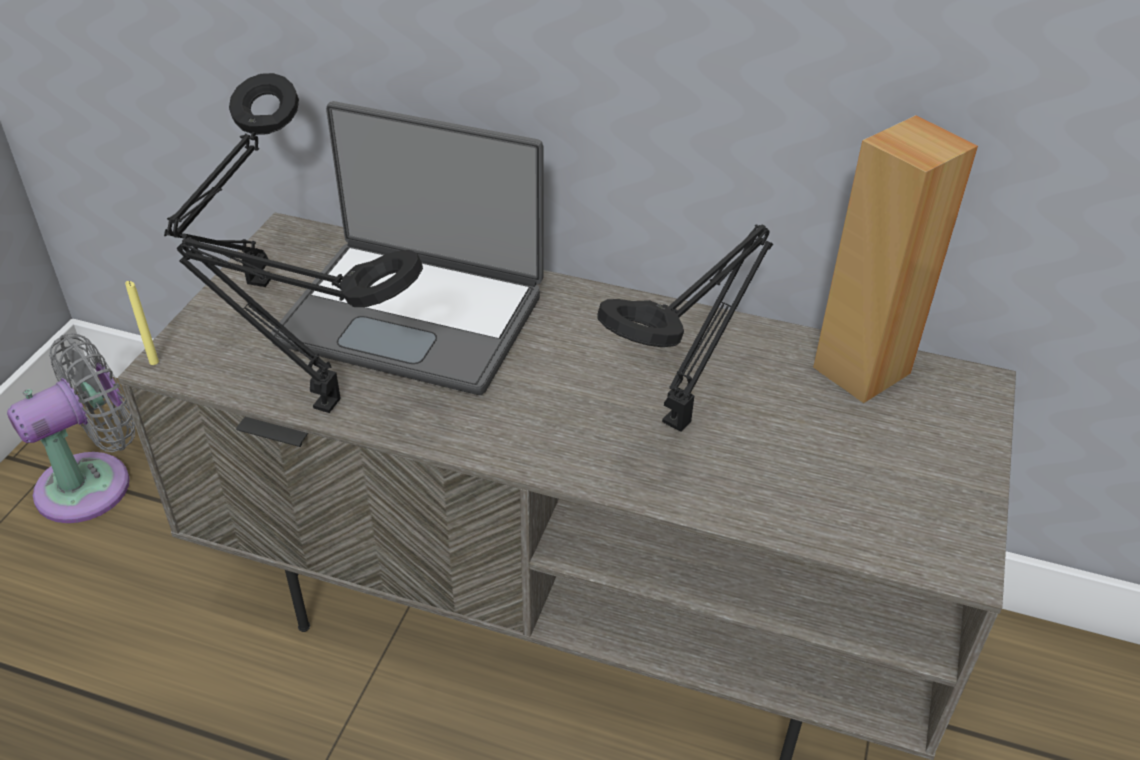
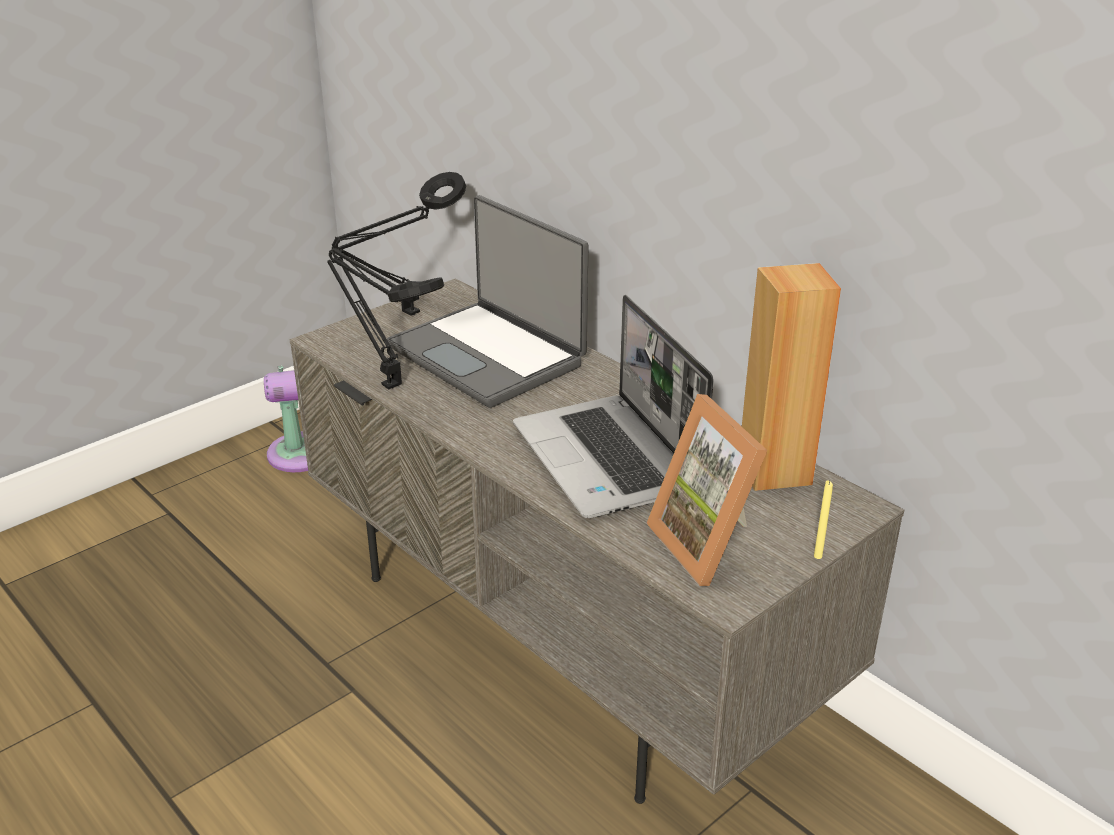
camera: 30 degrees right, 10 degrees down
yellow candle [125,281,159,365] -> yellow candle moved to [814,480,833,559]
black table lamp [597,224,773,432] -> laptop [513,295,714,518]
none -> picture frame [646,394,768,586]

